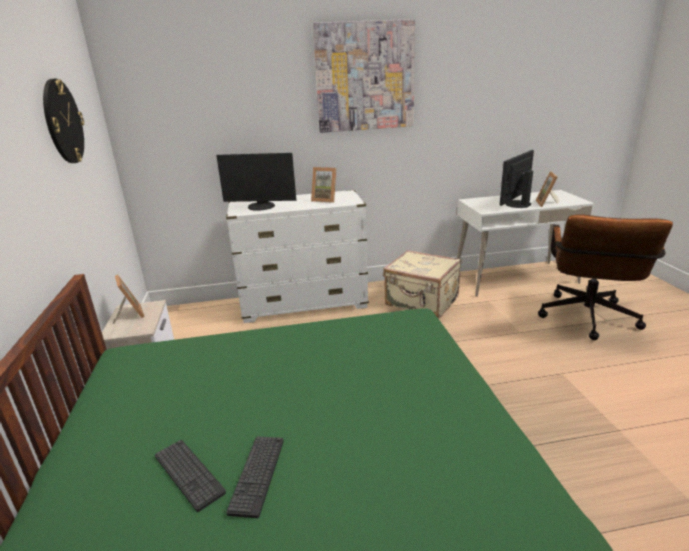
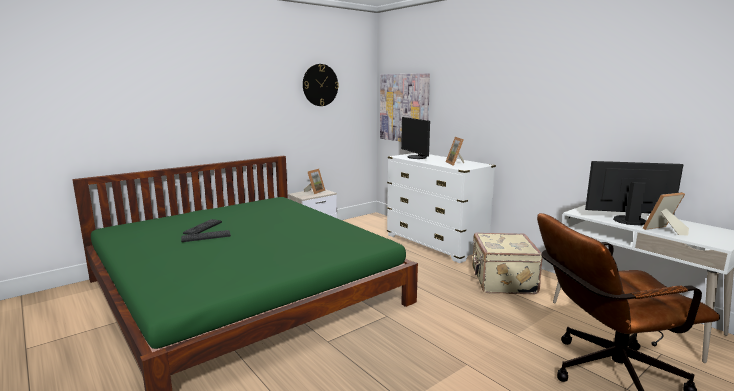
camera: 60 degrees right, 10 degrees down
picture [313,19,415,133] -> picture moved to [380,73,430,142]

